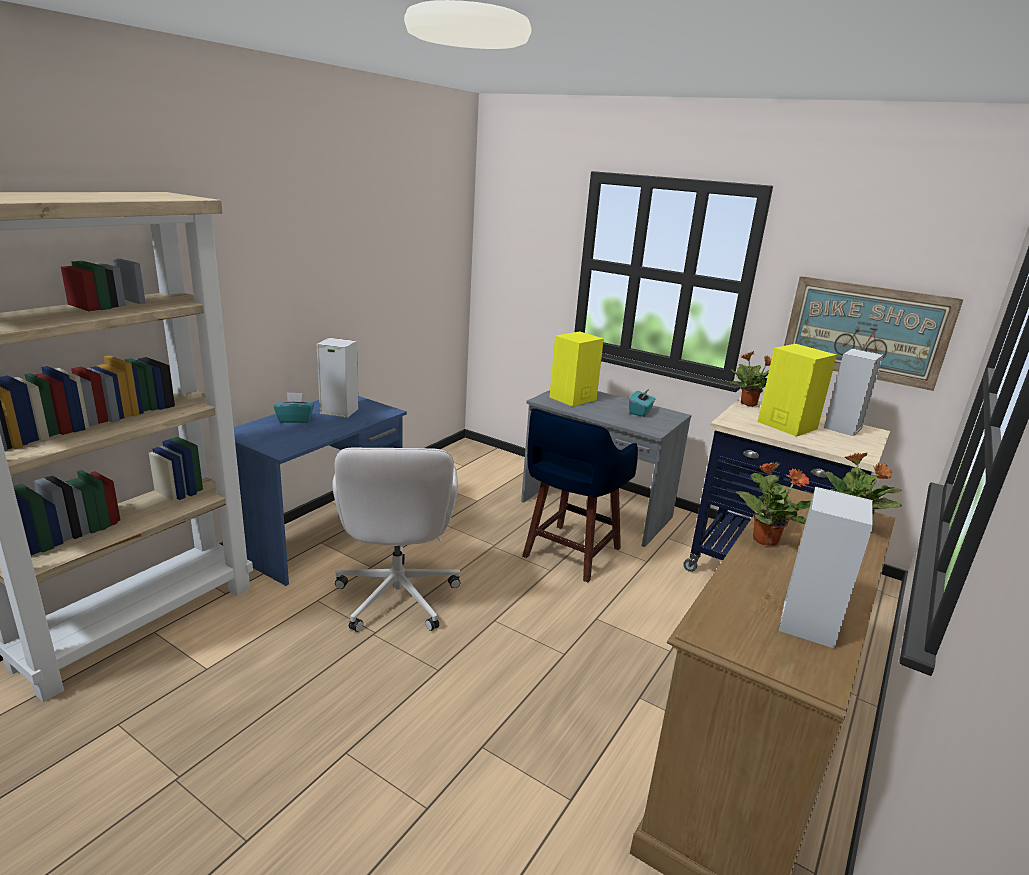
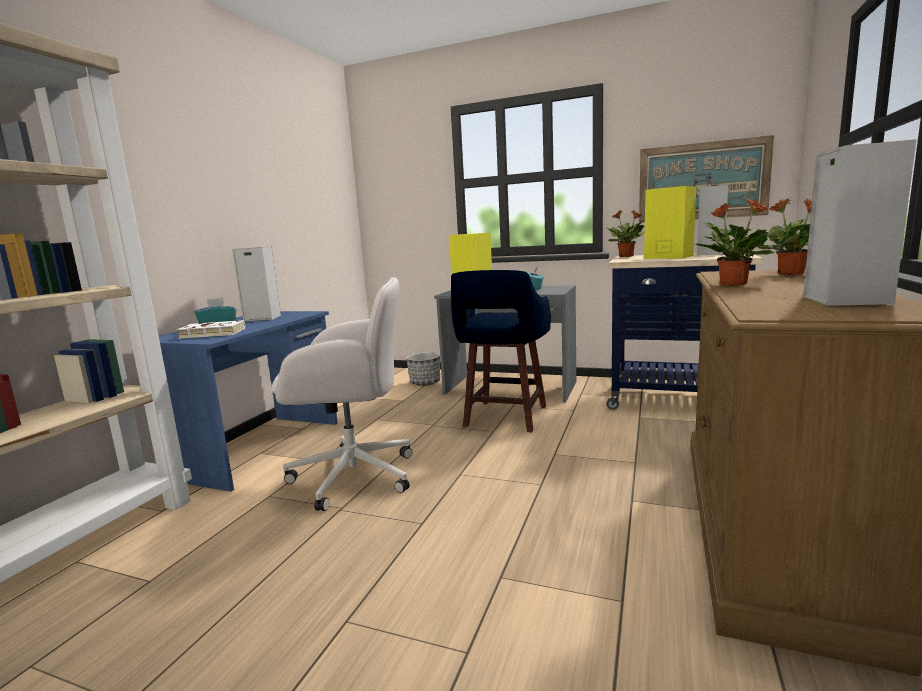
camera: 10 degrees left, 10 degrees down
white office chair [332,447,460,632] -> white office chair turned 75 degrees counterclockwise [271,277,412,511]
none -> white book [177,320,245,339]
none -> planter [406,352,440,386]

